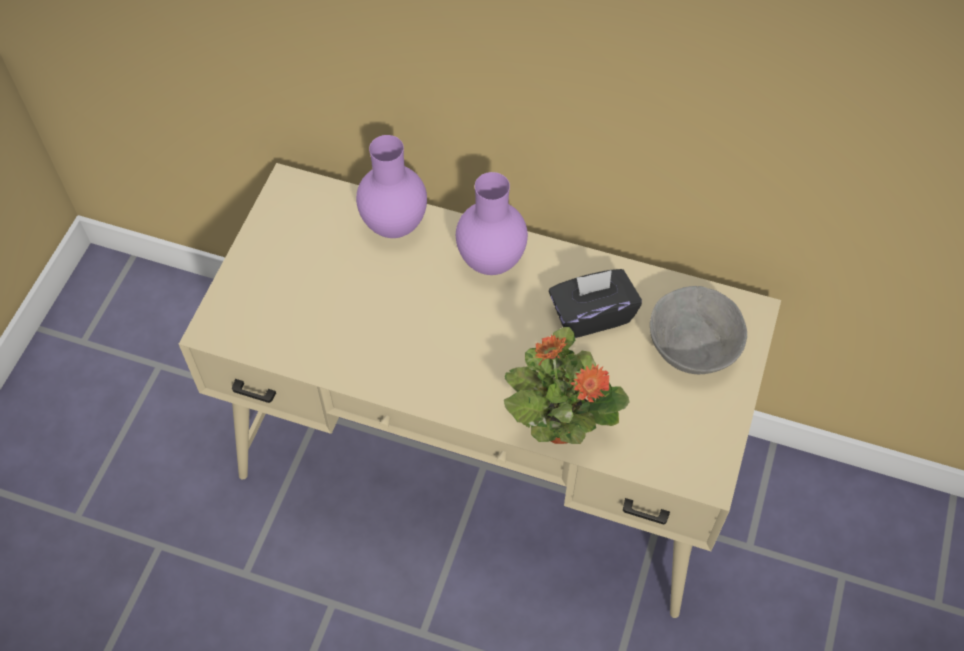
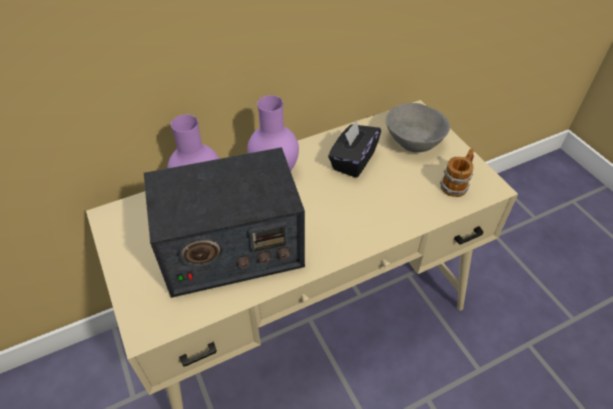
camera: 45 degrees left, 10 degrees down
potted plant [504,327,629,444] -> none
none -> radio [144,147,305,298]
none -> mug [440,148,474,197]

